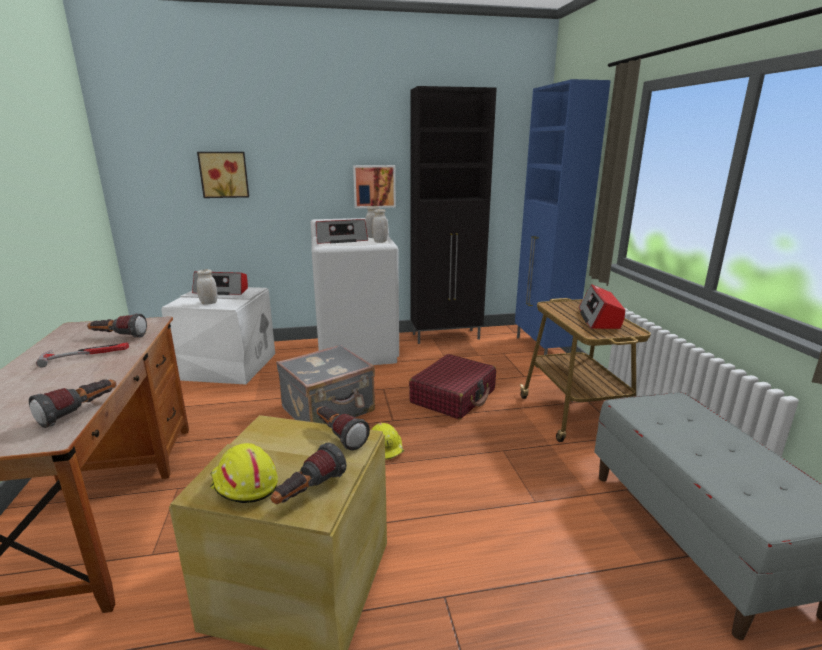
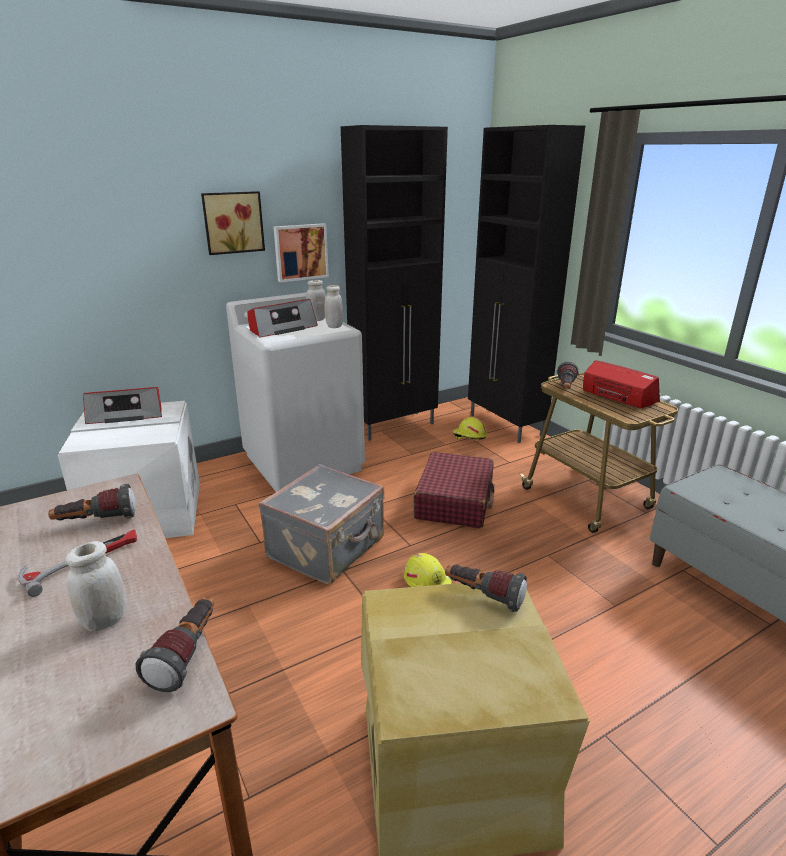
camera: 20 degrees left, 5 degrees up
picture [197,152,249,198] -> picture moved to [201,191,265,255]
white jar [197,269,217,304] -> white jar moved to [65,541,126,632]
yellow hard hat [210,443,278,503] -> yellow hard hat moved to [453,417,487,440]
flashlight [271,443,347,504] -> flashlight moved to [557,362,579,389]
blue cabinet [515,79,611,355] -> black cabinet [468,125,585,443]
radio [579,284,625,329] -> radio turned 150 degrees clockwise [583,360,660,408]

